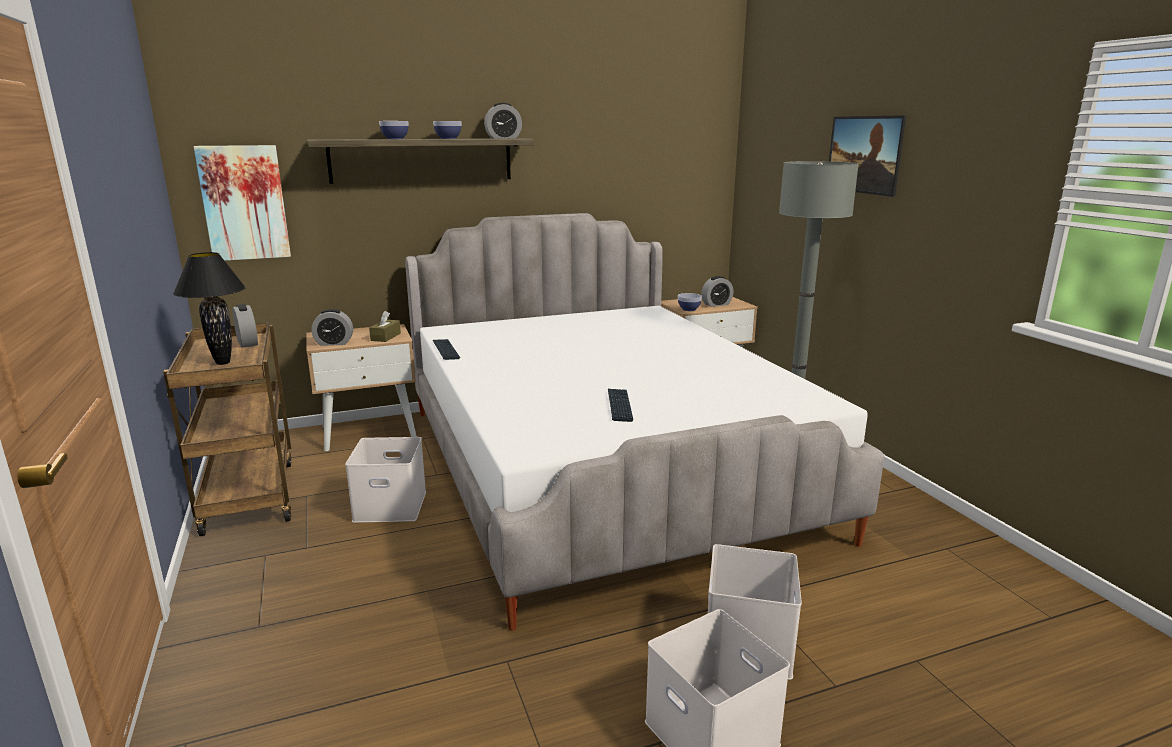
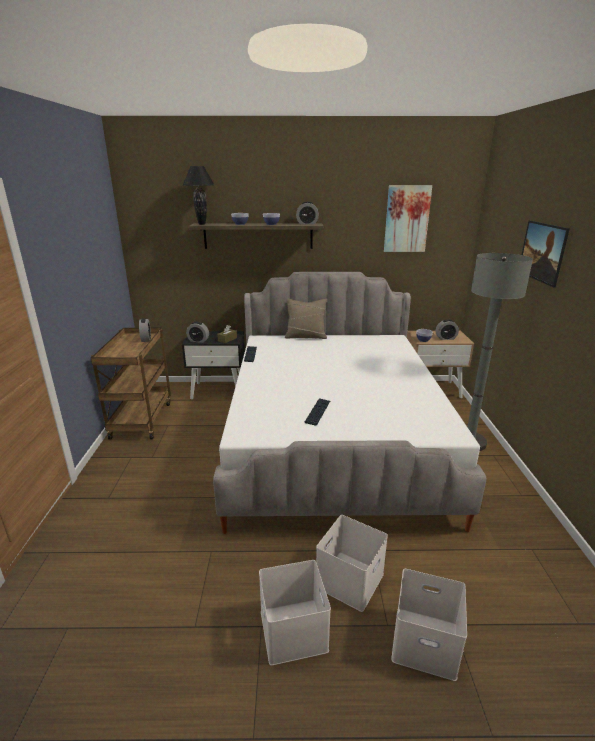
camera: 20 degrees right, 5 degrees up
black table lamp [173,252,246,365] -> black table lamp moved to [183,166,214,225]
picture [193,145,291,261] -> picture moved to [384,185,432,252]
beige nightstand [306,324,417,451] -> black nightstand [182,331,245,399]
white storage box [345,437,426,523] -> white storage box moved to [391,569,467,681]
none -> beige pillow [285,298,327,339]

